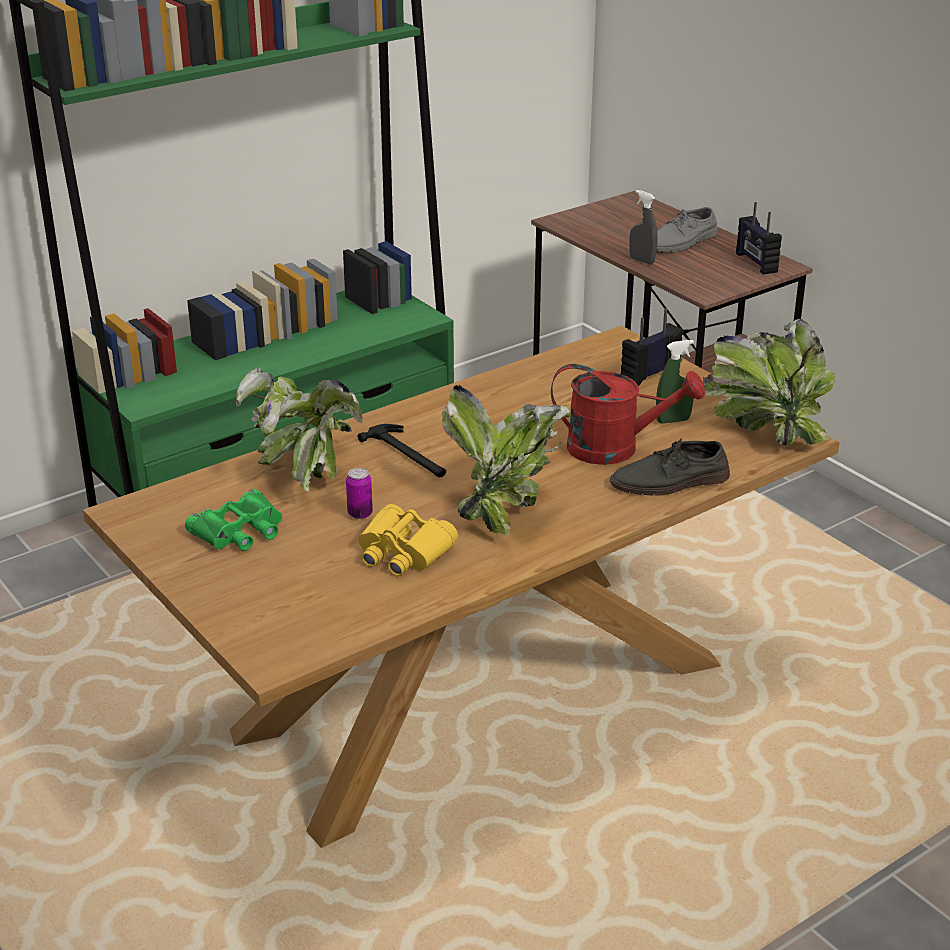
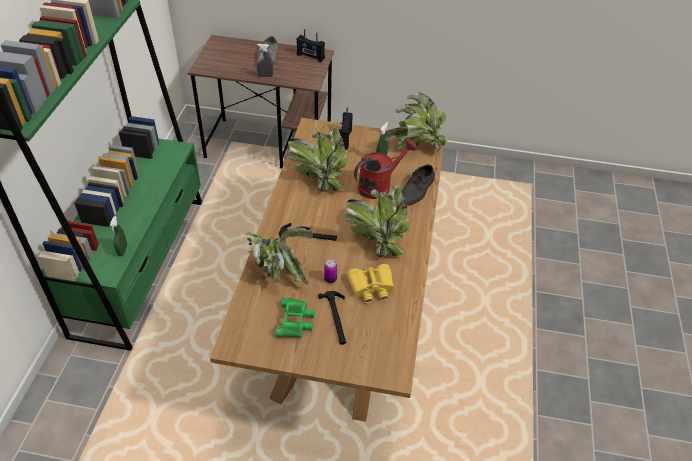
camera: 45 degrees left, 15 degrees up
none -> green spray bottle [110,216,127,256]
none -> potted plant [287,127,348,192]
none -> hammer [318,291,346,345]

